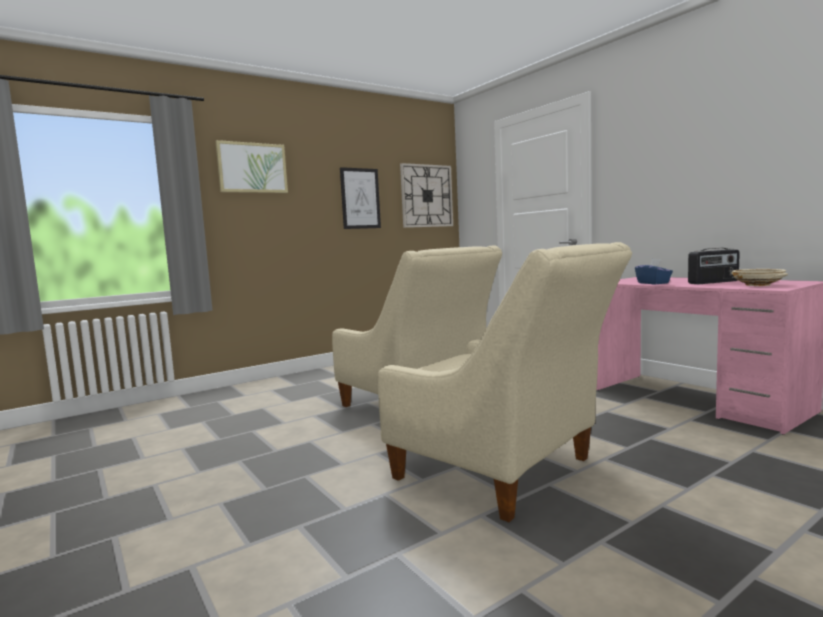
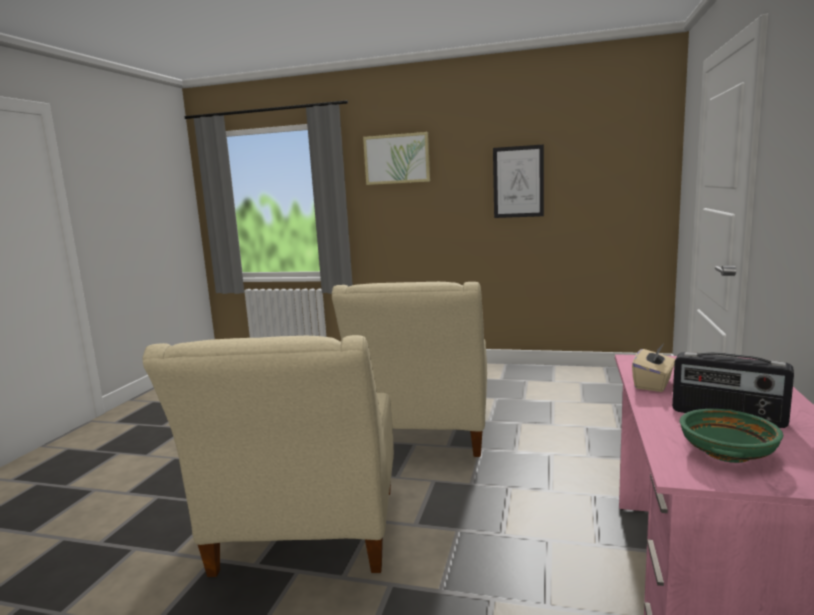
camera: 50 degrees right, 5 degrees up
wall clock [400,163,453,228] -> none
blue tissue box [635,259,673,284] -> beige tissue box [632,344,675,392]
beige bowl [731,269,788,286] -> green bowl [680,409,783,463]

